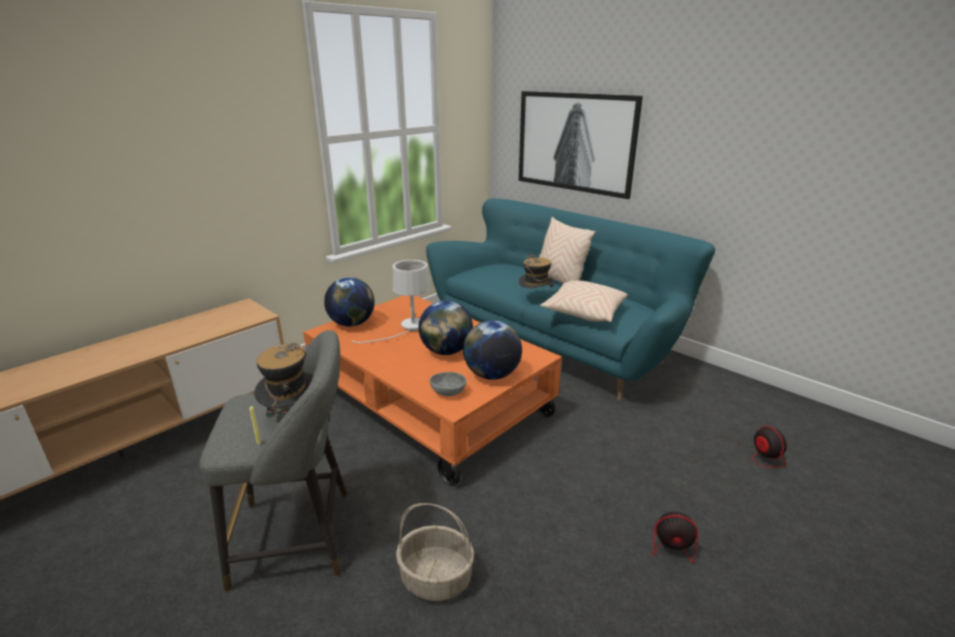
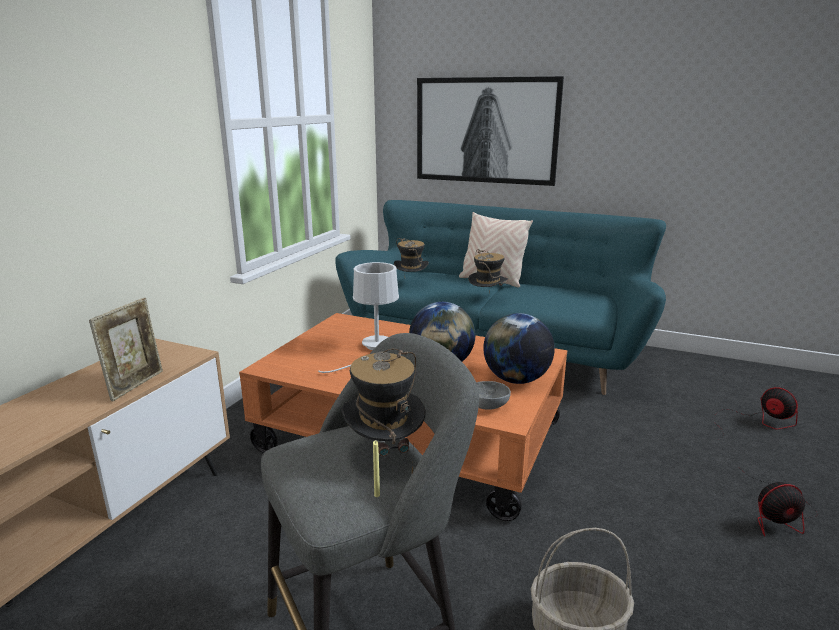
camera: 20 degrees left, 5 degrees down
globe [324,277,375,327] -> none
beige pillow [540,281,628,322] -> none
none -> picture frame [89,298,163,401]
none -> hat [394,238,429,272]

